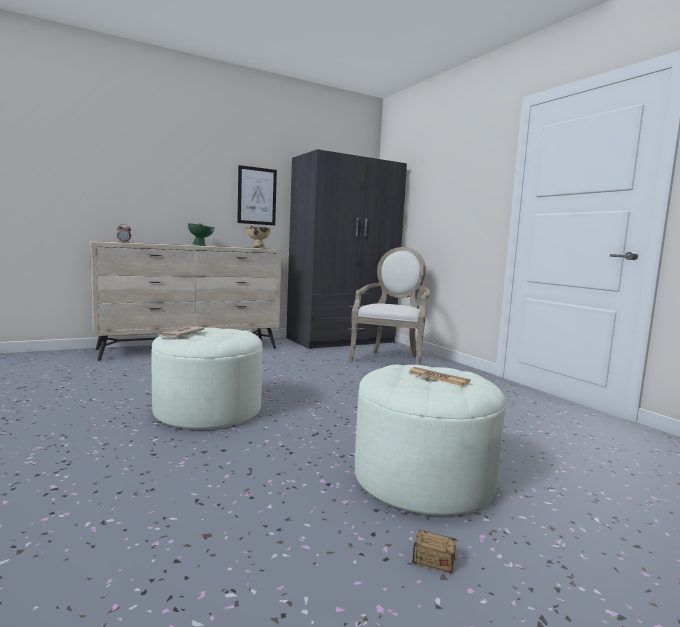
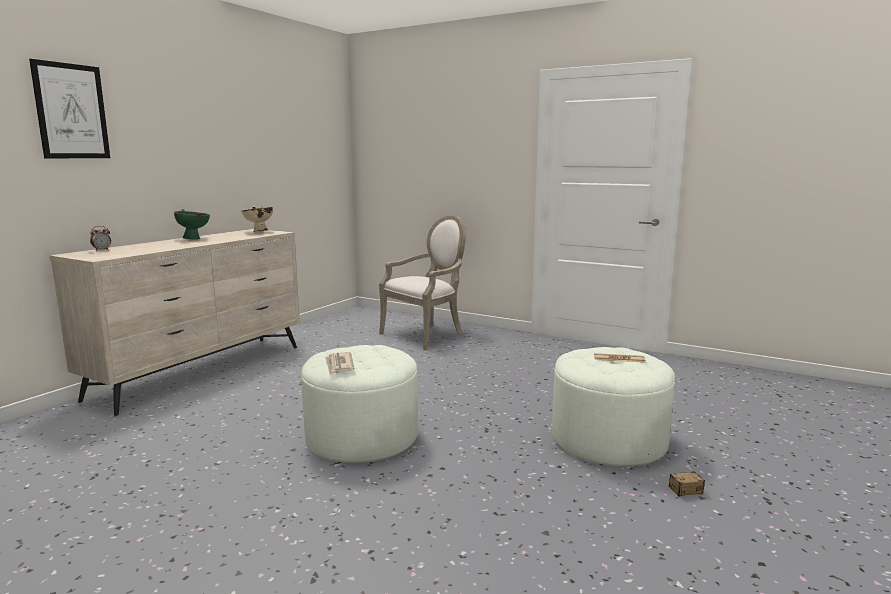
camera: 30 degrees left, 5 degrees up
picture [237,165,277,225] -> picture moved to [29,59,110,158]
grey wardrobe [286,149,407,349] -> none
armchair [349,247,431,365] -> armchair turned 60 degrees clockwise [379,215,466,351]

